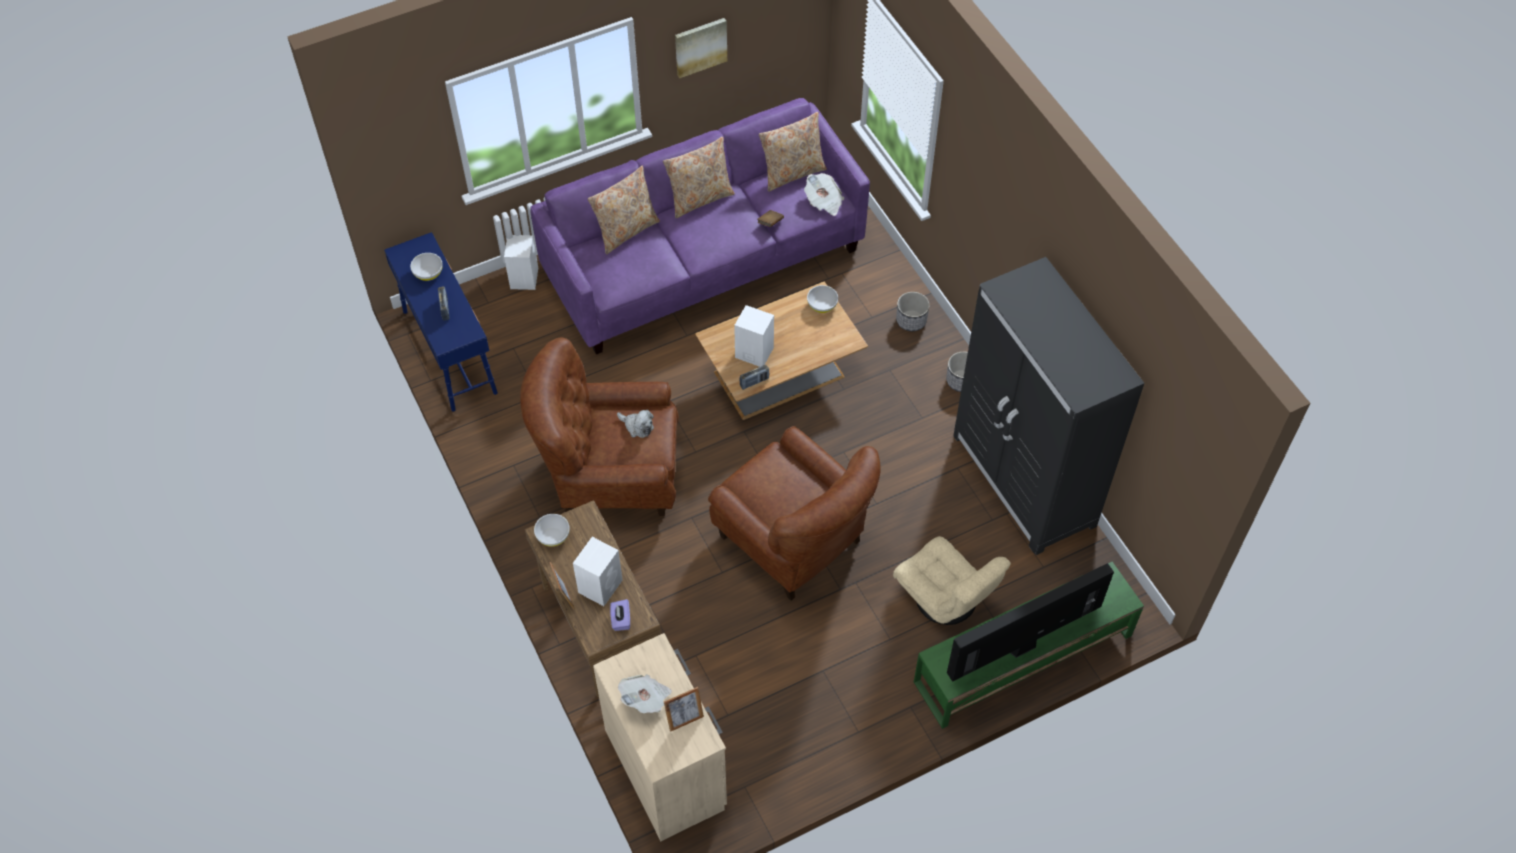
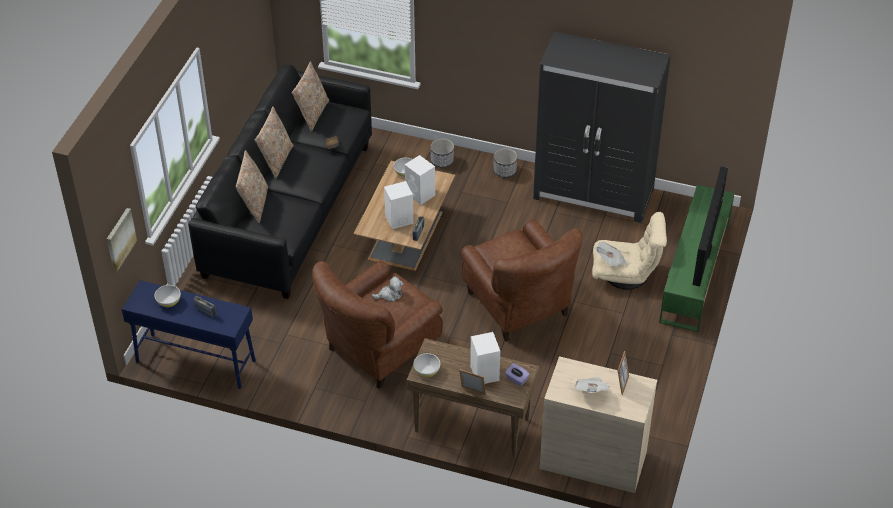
camera: 45 degrees left, 10 degrees down
white speaker [504,235,538,290] -> white speaker moved to [405,155,435,205]
purple sofa [530,98,870,355] -> black sofa [188,65,372,299]
picture [675,18,727,78] -> picture moved to [107,208,137,271]
brown armchair [708,426,881,601] -> brown armchair turned 60 degrees clockwise [460,220,582,341]
newspaper [804,173,844,216] -> newspaper moved to [595,242,628,267]

